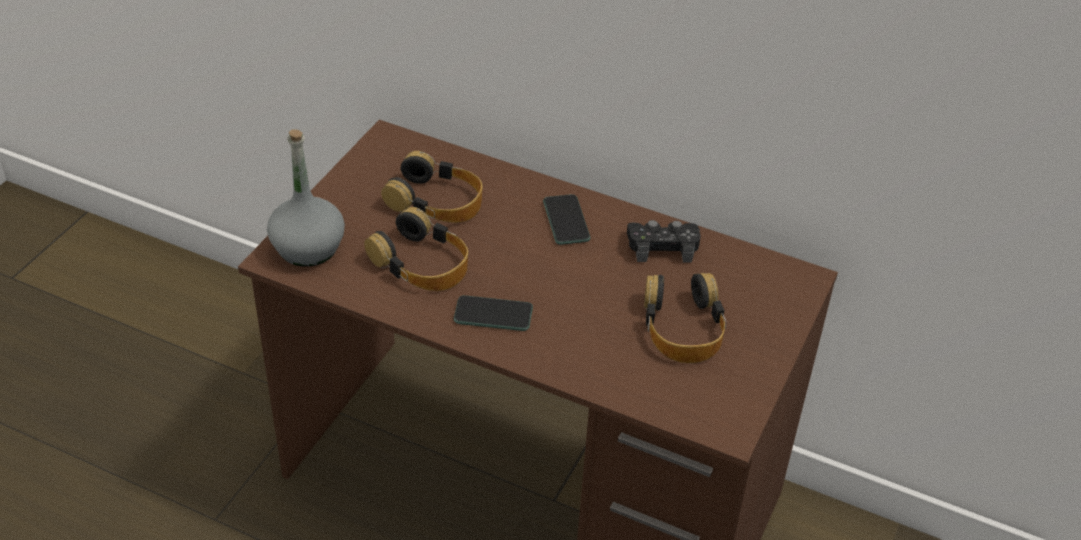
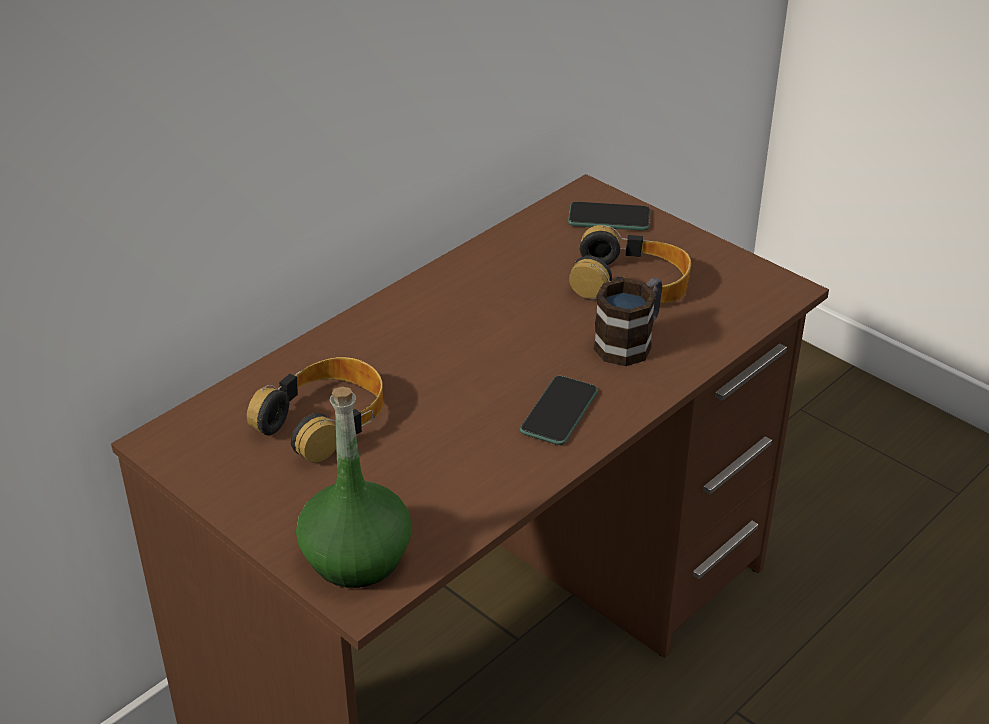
camera: 70 degrees left, 5 degrees down
grey bottle [267,129,345,267] -> green bottle [296,387,412,588]
headphones [364,207,468,291] -> none
phone [543,194,590,245] -> phone moved to [568,202,651,231]
black game controller [627,220,701,263] -> none
none -> mug [593,278,662,366]

